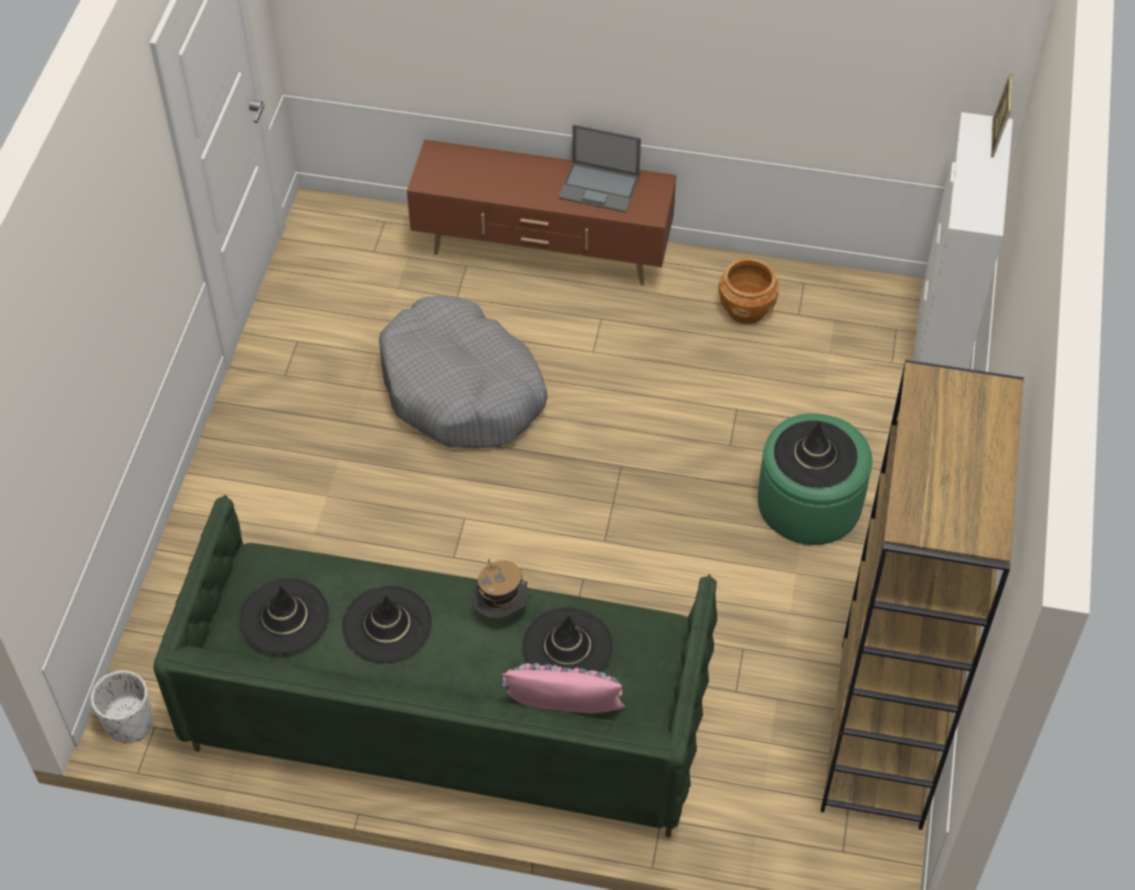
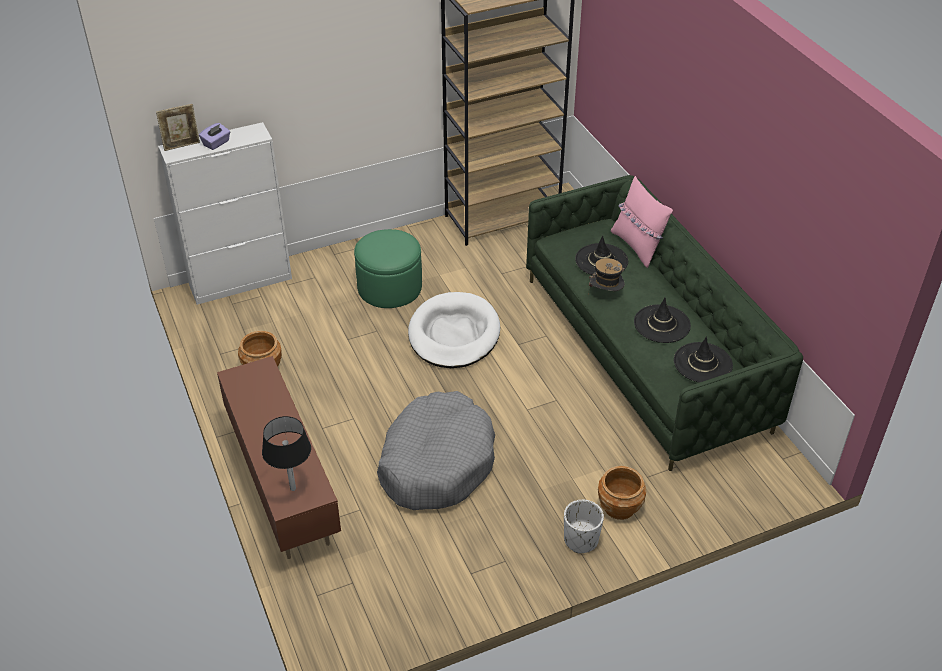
camera: 125 degrees left, 10 degrees down
white planter [91,670,153,743] -> white planter moved to [564,500,604,553]
laptop [559,124,641,213] -> none
black hat [774,420,857,488] -> none
none -> purple tissue box [199,123,230,150]
none -> black table lamp [262,416,311,491]
none -> white dog bed [408,292,500,368]
none -> brown planter [598,466,646,520]

